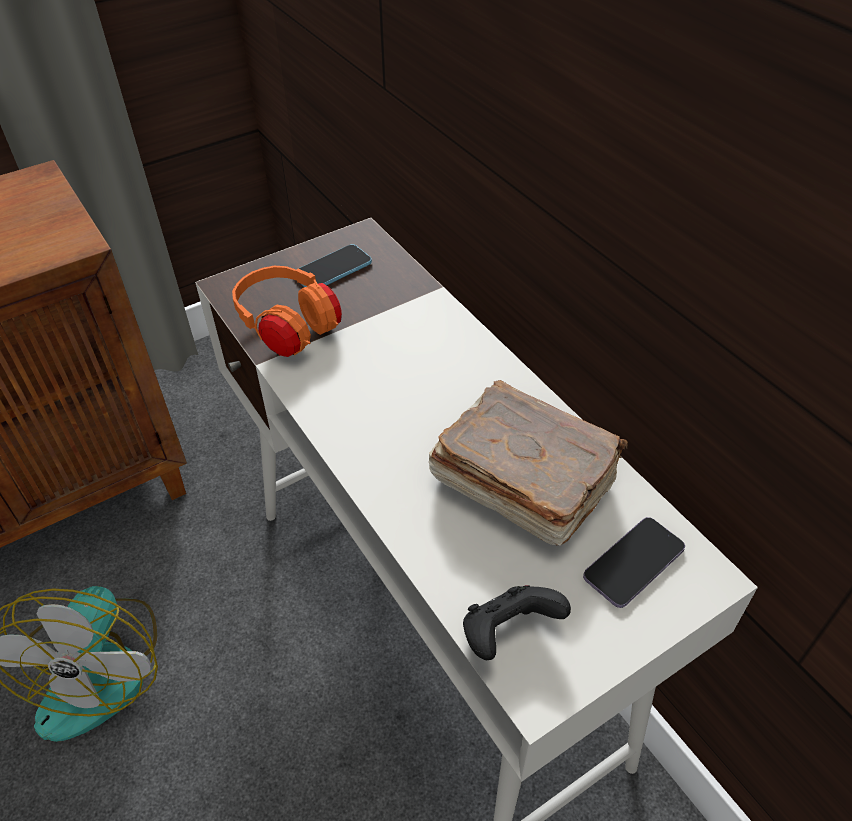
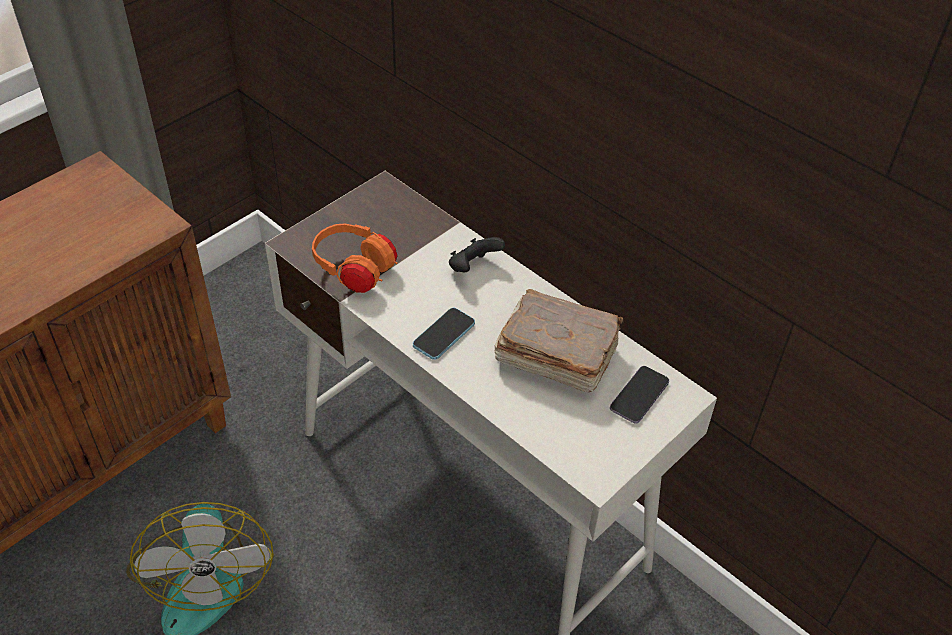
camera: 15 degrees left, 0 degrees up
phone [296,244,372,287] -> phone moved to [413,308,475,360]
black game controller [463,585,571,660] -> black game controller moved to [449,237,505,272]

